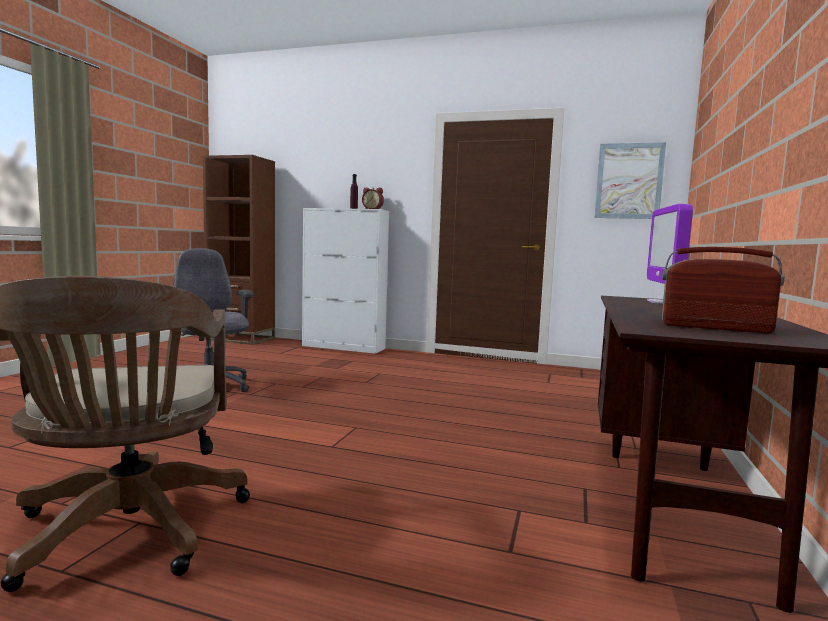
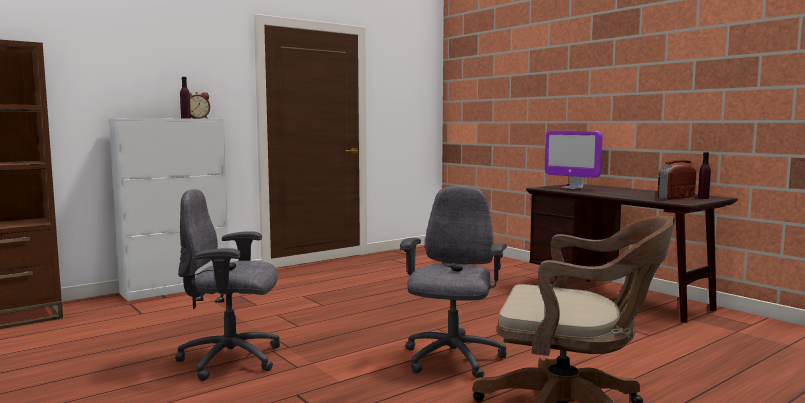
camera: 55 degrees left, 0 degrees up
picture [594,142,666,219] -> none
none -> grey office chair [400,186,507,378]
none -> purple bottle [698,152,711,199]

